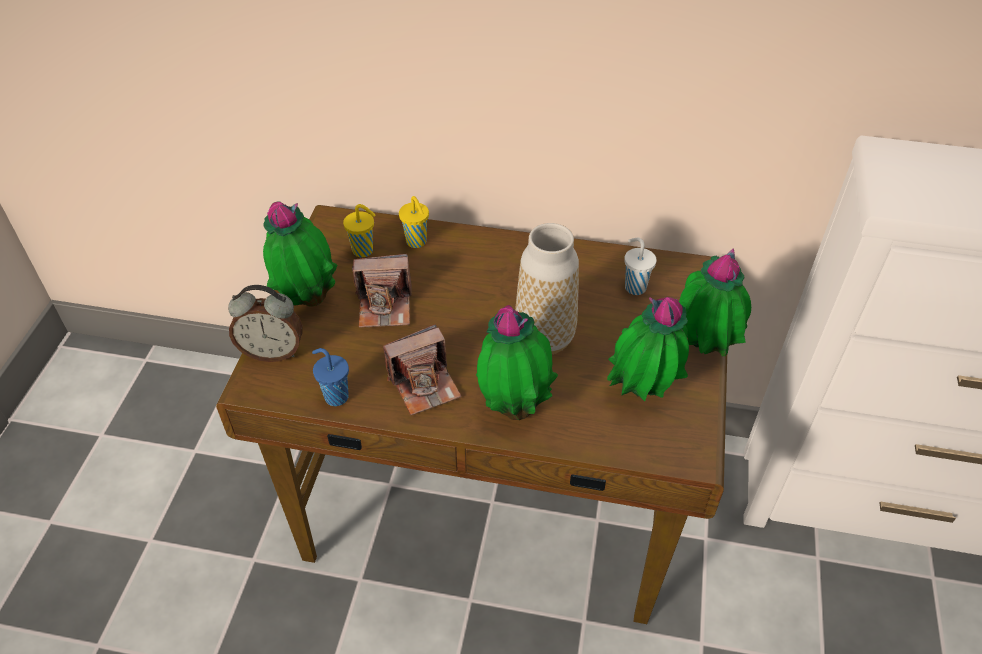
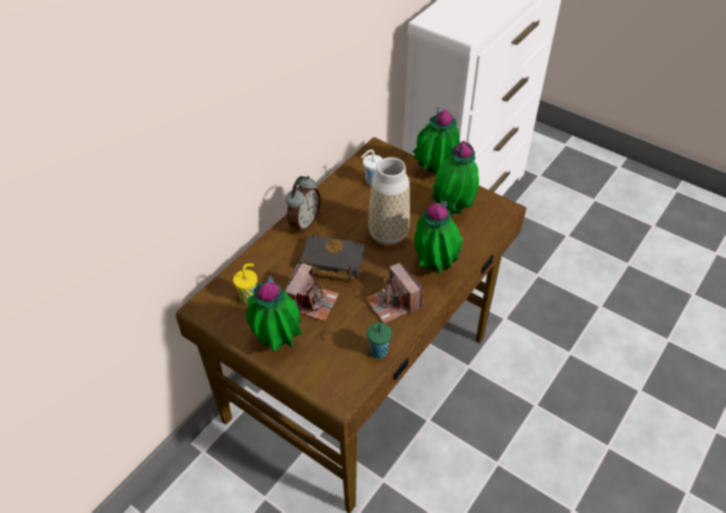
camera: 65 degrees left, 0 degrees up
alarm clock [228,285,303,362] -> alarm clock moved to [286,176,321,234]
blue cup [312,348,349,406] -> green cup [366,322,392,359]
camera [383,324,461,415] -> camera turned 150 degrees clockwise [365,262,423,324]
yellow cup [399,196,429,248] -> none
none -> black book [300,233,365,280]

